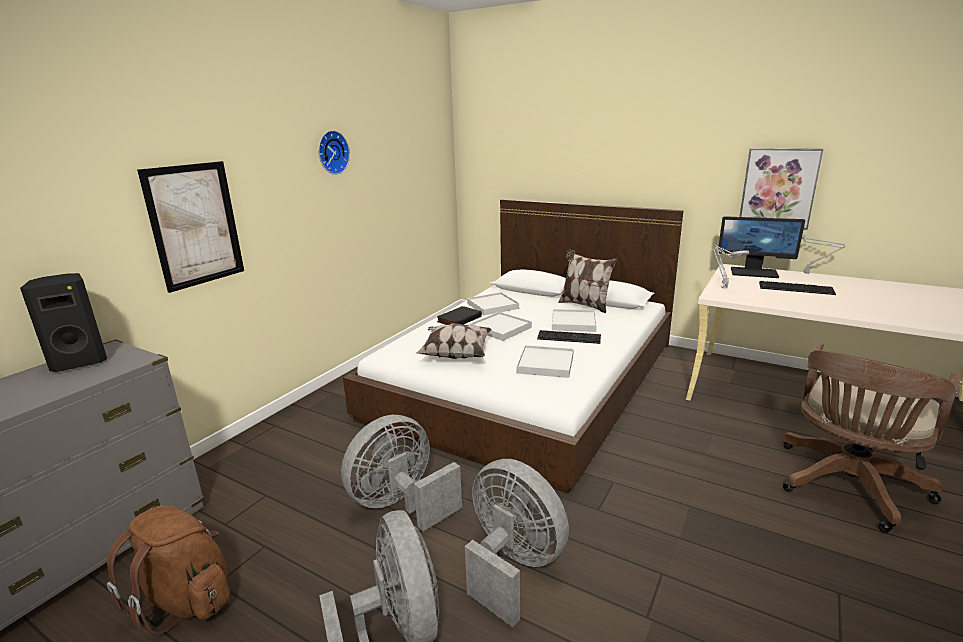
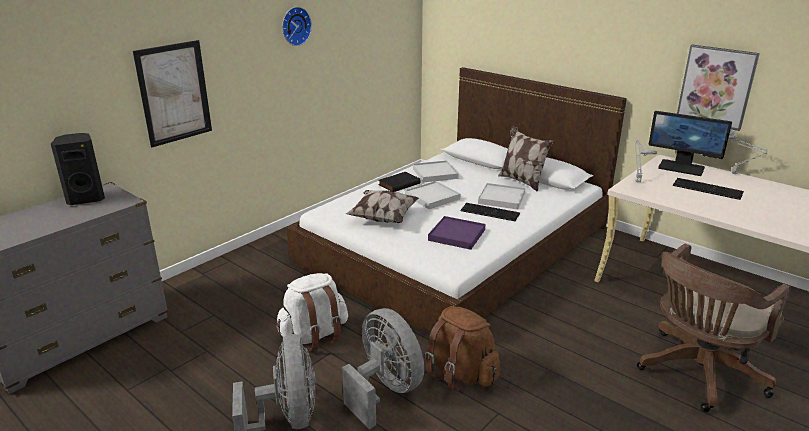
camera: 10 degrees right, 5 degrees up
brown backpack [107,505,230,634] -> brown backpack moved to [425,306,500,391]
grey fan [341,415,462,531] -> white backpack [276,273,348,351]
white tray [517,345,574,378] -> purple tray [428,216,485,250]

